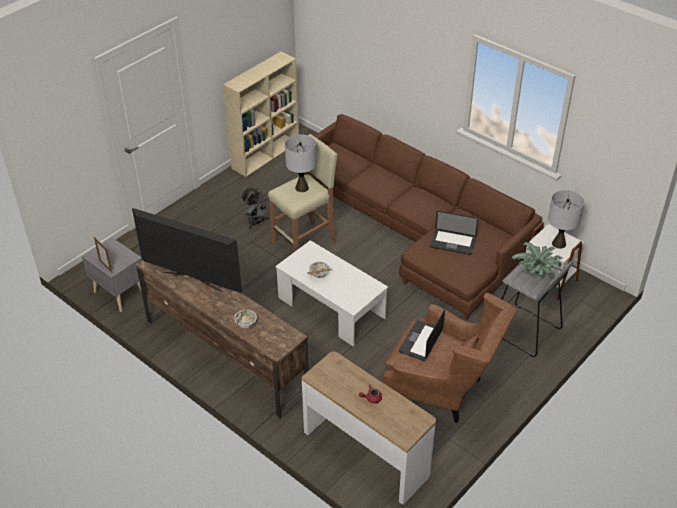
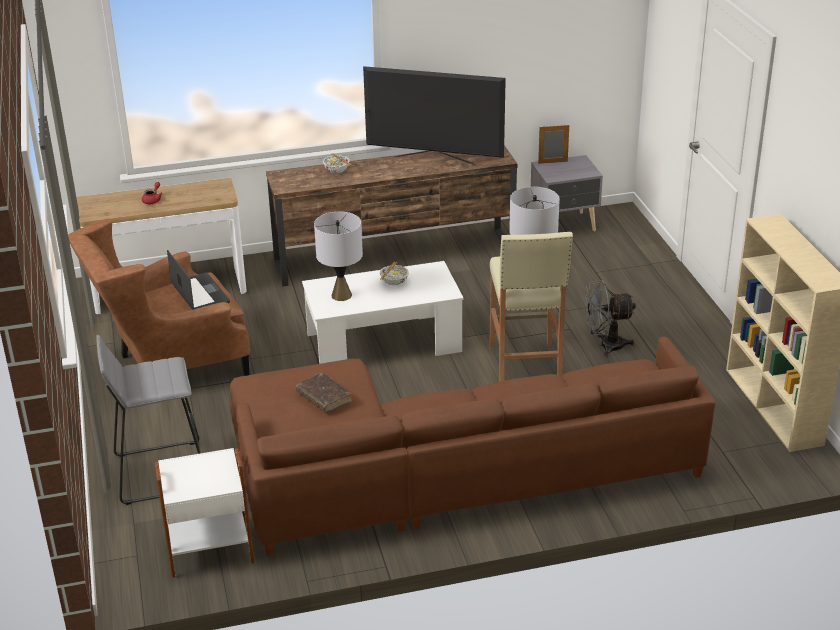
camera: 125 degrees right, 10 degrees down
television [132,208,242,293] -> television turned 45 degrees clockwise [363,66,506,165]
laptop [430,211,479,255] -> brown book [296,372,352,413]
potted plant [511,242,563,277] -> none
grey table lamp [548,190,585,249] -> grey table lamp moved to [314,212,363,301]

